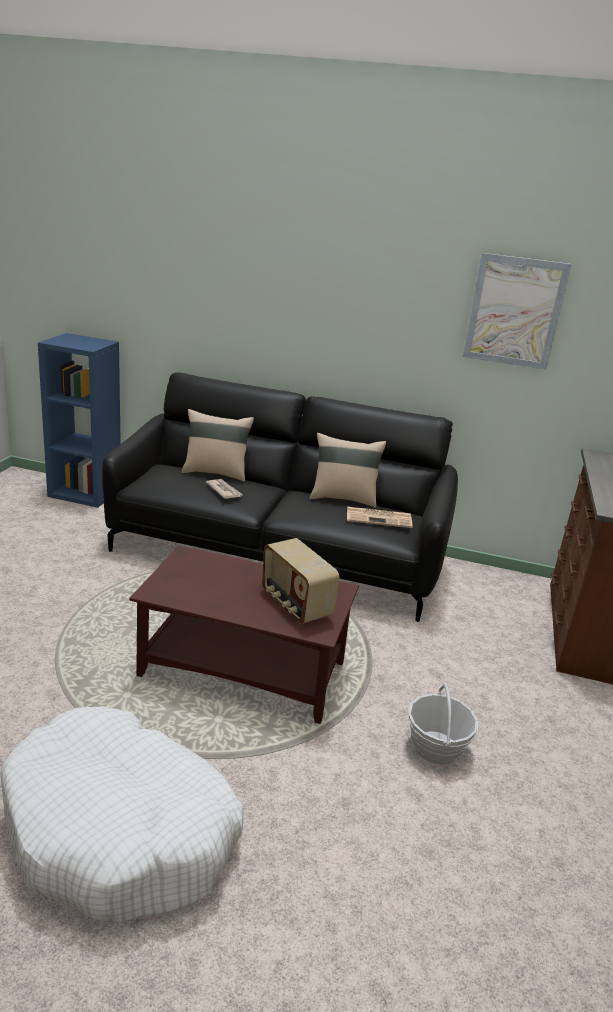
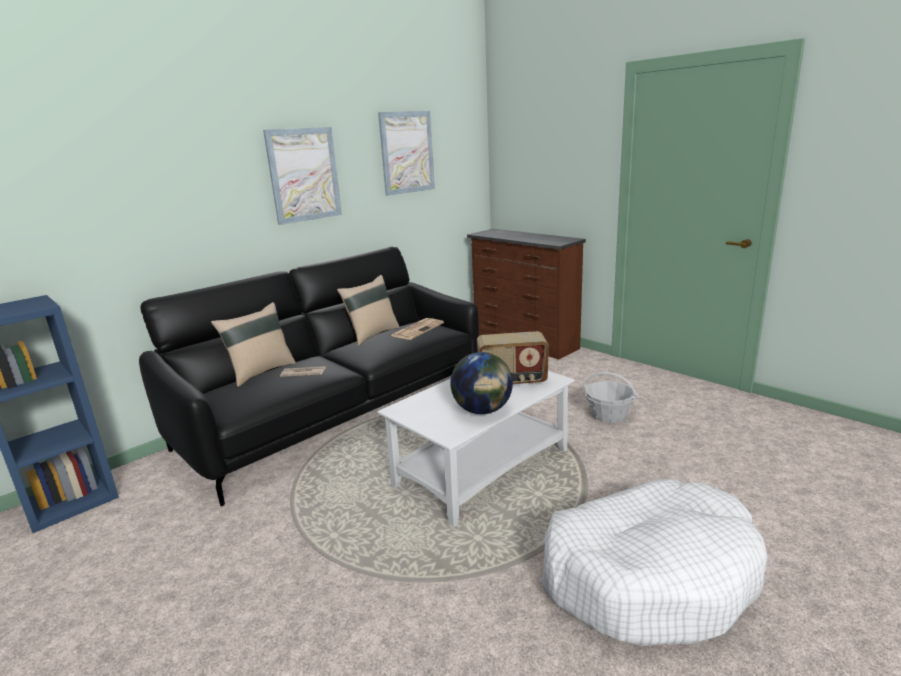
camera: 55 degrees left, 5 degrees down
brown coffee table [129,546,359,724] -> white coffee table [377,371,575,527]
none -> picture [263,127,342,225]
none -> globe [450,352,513,414]

